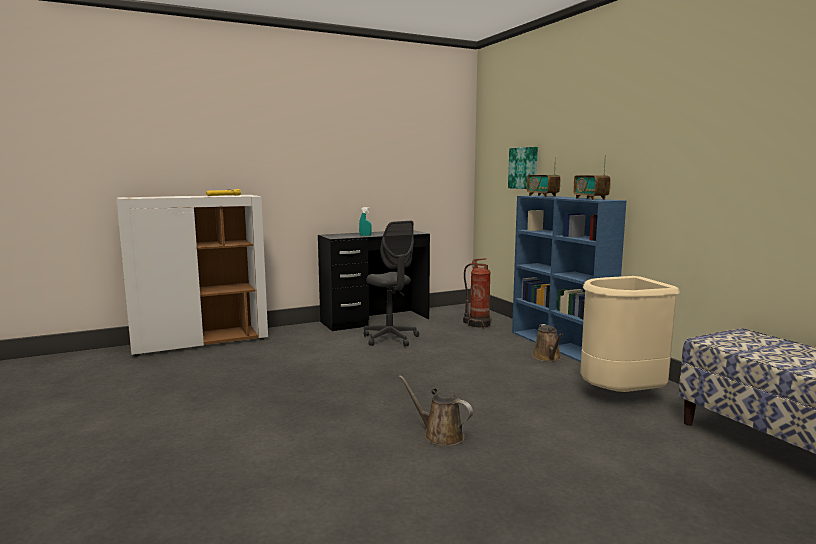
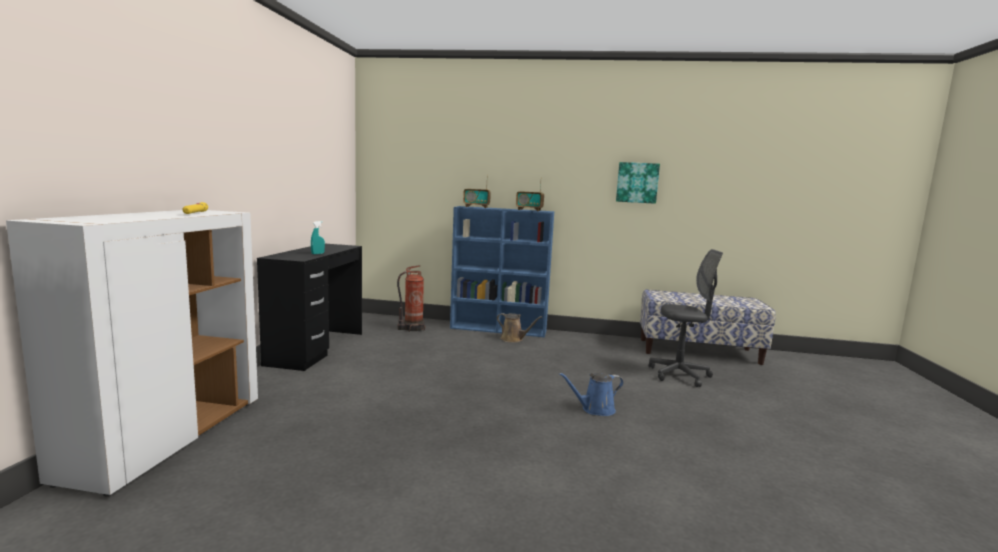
camera: 55 degrees left, 0 degrees up
grey office chair [364,221,419,347] -> grey office chair moved to [649,249,723,387]
brown watering can [399,375,473,446] -> blue watering can [559,372,624,416]
picture [508,147,538,189] -> picture moved to [616,162,660,204]
beige trash can [580,276,680,392] -> none

